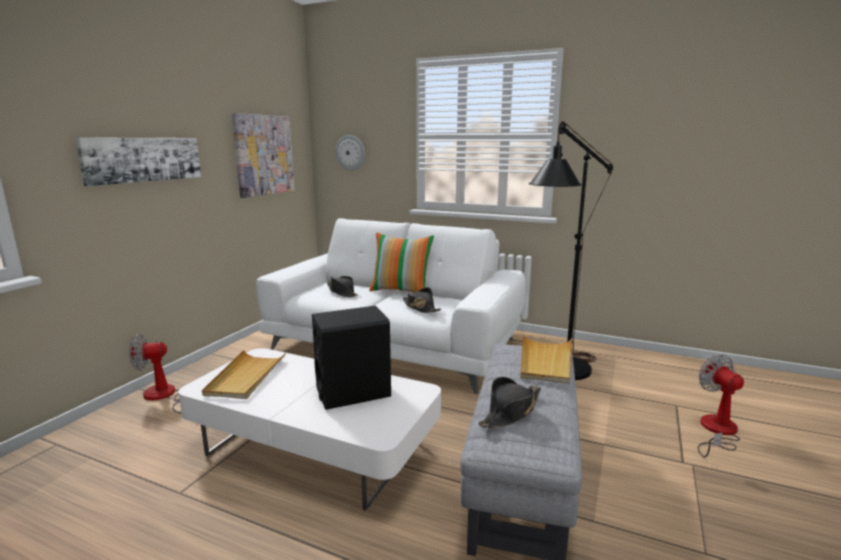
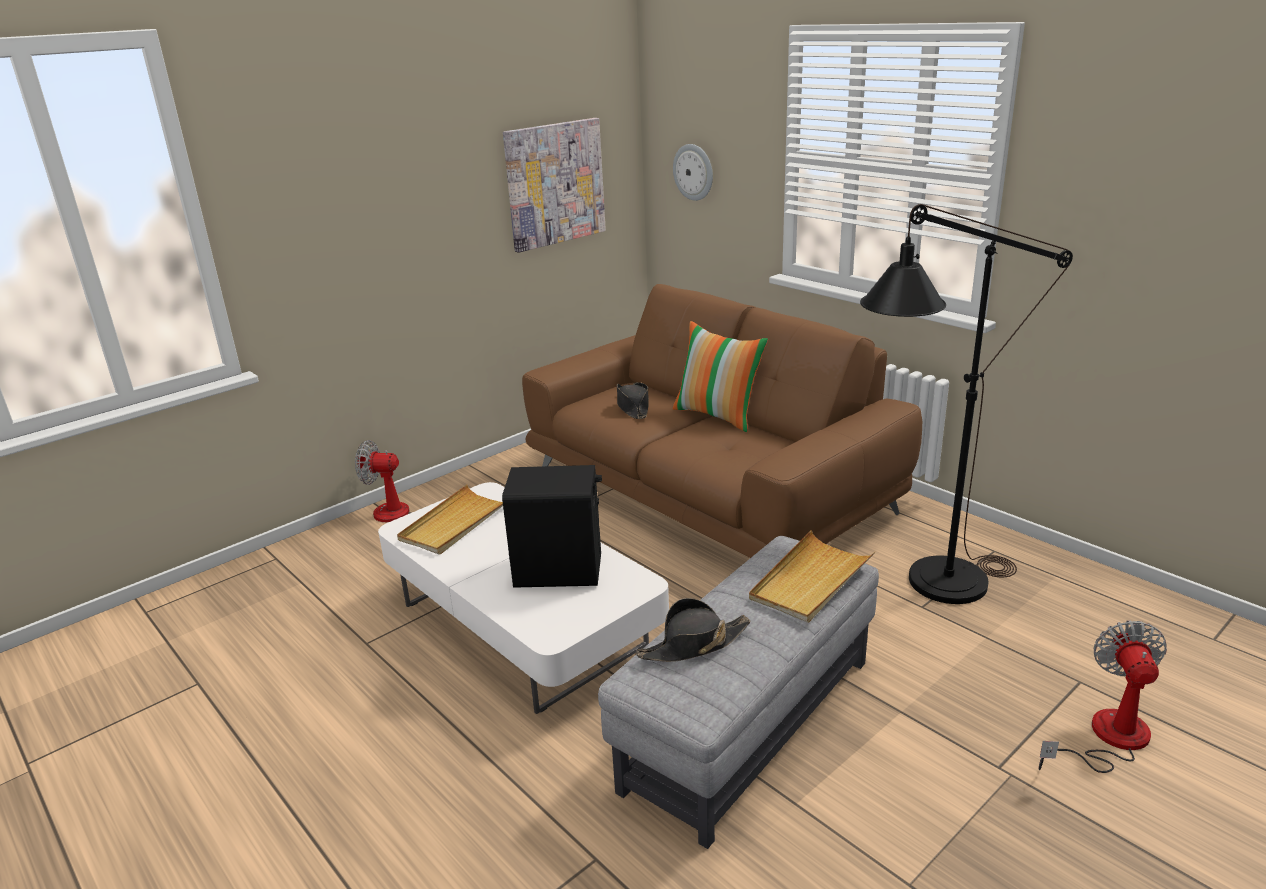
camera: 25 degrees right, 10 degrees up
picture [75,137,201,186] -> none
white sofa [256,218,526,394] -> brown sofa [522,284,922,558]
black hat [402,287,441,313] -> none

